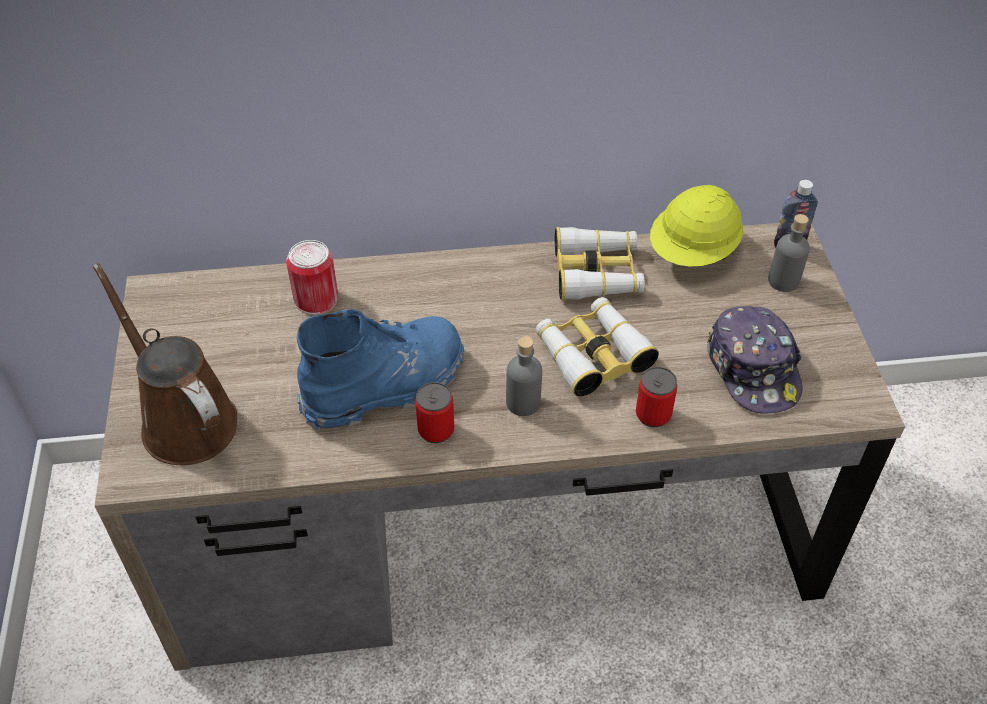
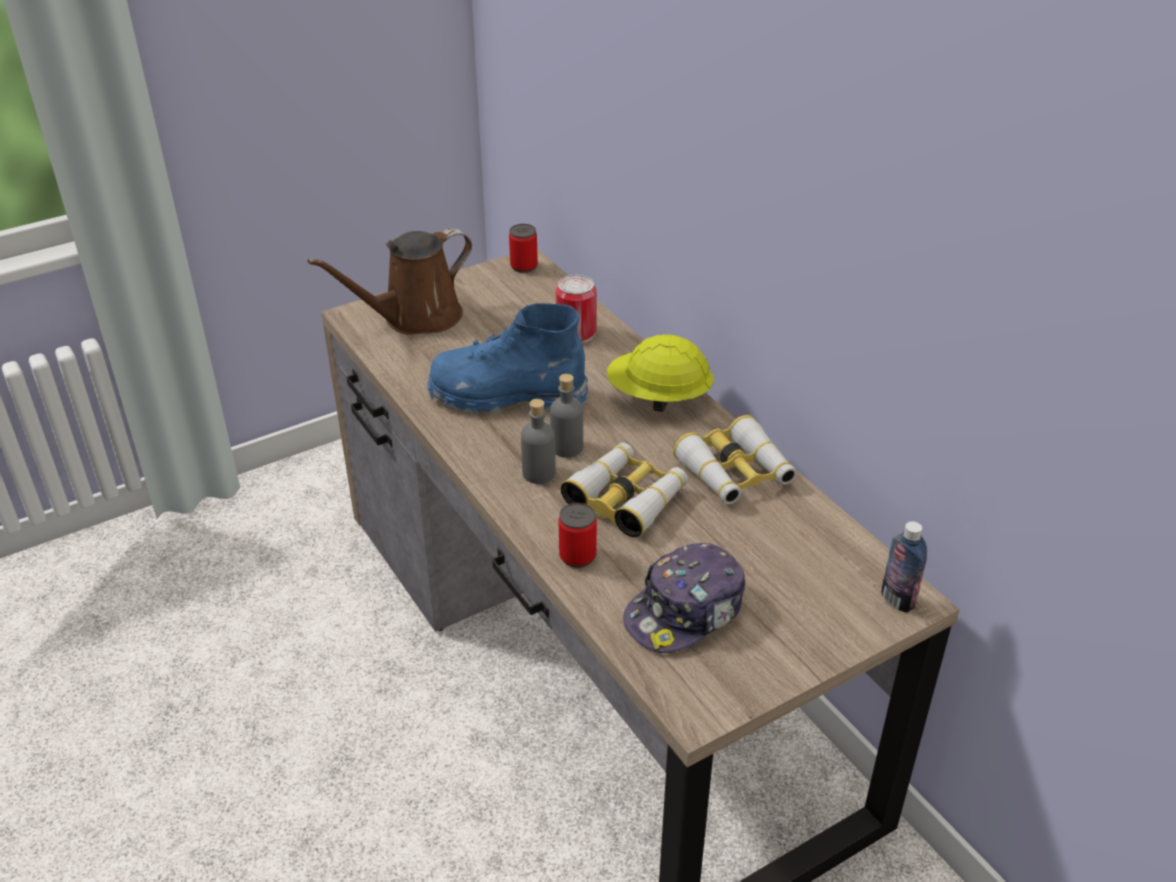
camera: 65 degrees right, 10 degrees down
brown watering can [93,263,237,465] -> brown watering can turned 150 degrees counterclockwise [307,228,472,335]
blue boot [297,309,464,431] -> blue boot turned 150 degrees clockwise [427,303,588,415]
can [415,382,454,443] -> can moved to [509,224,538,273]
yellow hard hat [650,185,743,267] -> yellow hard hat moved to [607,335,714,412]
grey bottle [768,214,810,292] -> grey bottle moved to [550,374,583,458]

